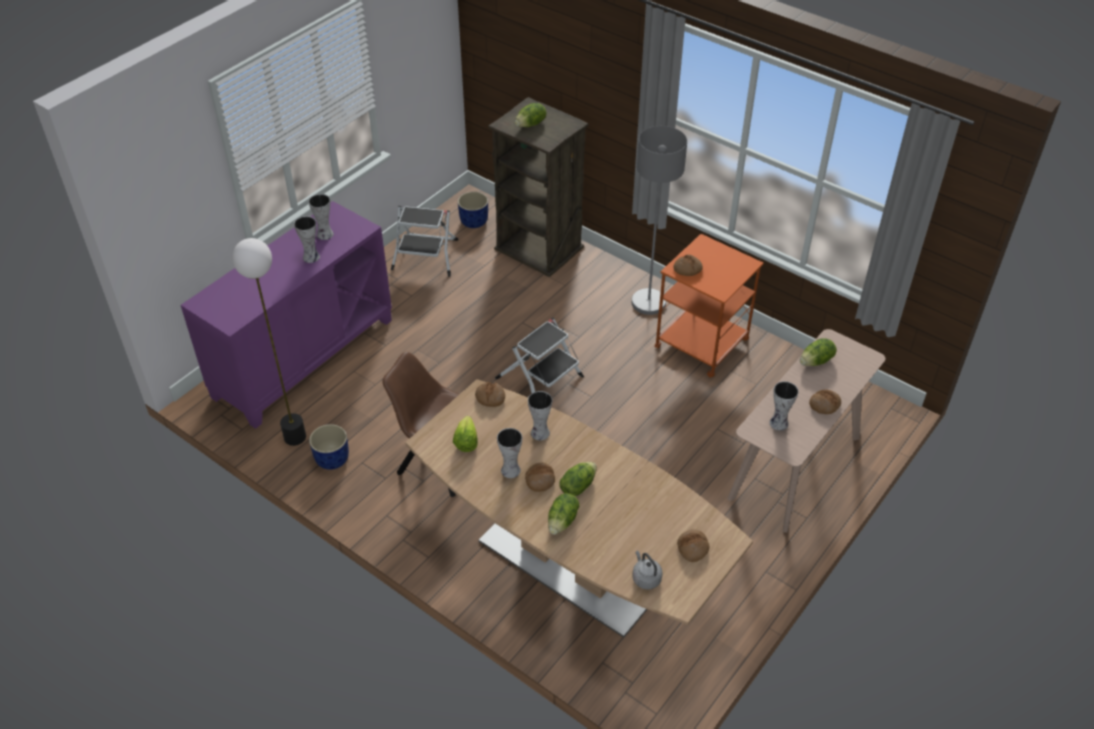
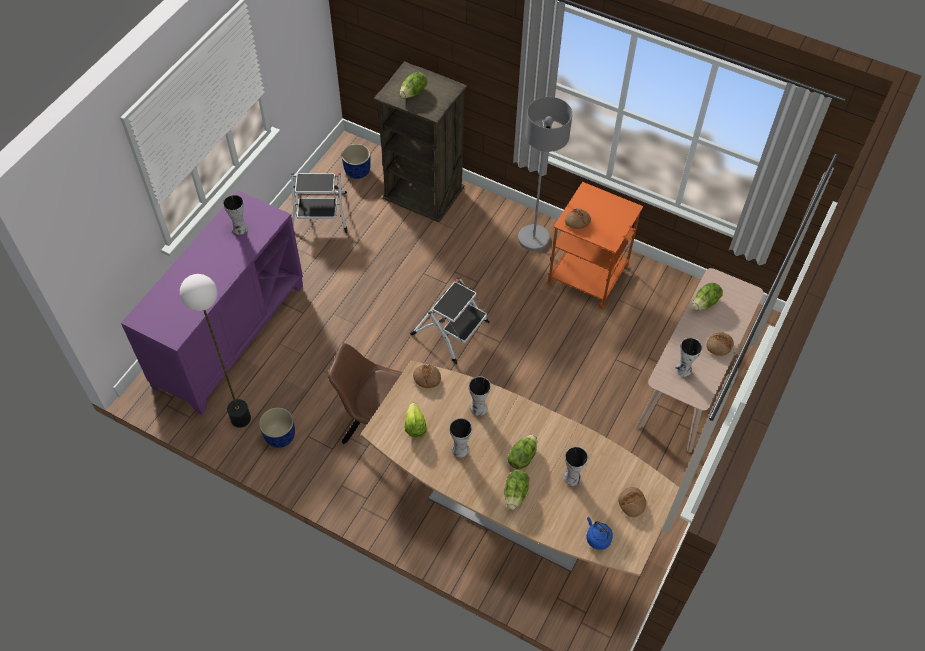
camera: 10 degrees left, 10 degrees up
vase [294,216,320,263] -> vase moved to [563,446,588,486]
bread [525,462,555,492] -> none
grey kettle [632,550,663,589] -> blue kettle [586,517,613,550]

